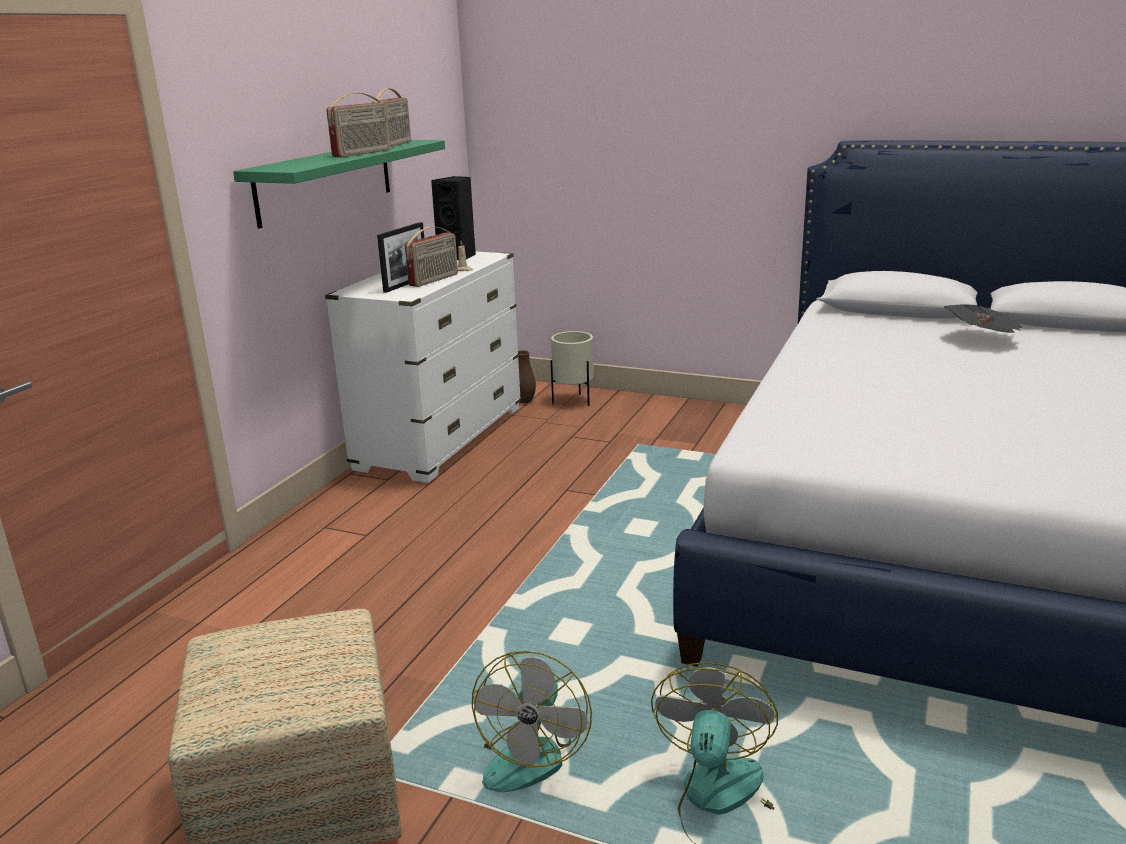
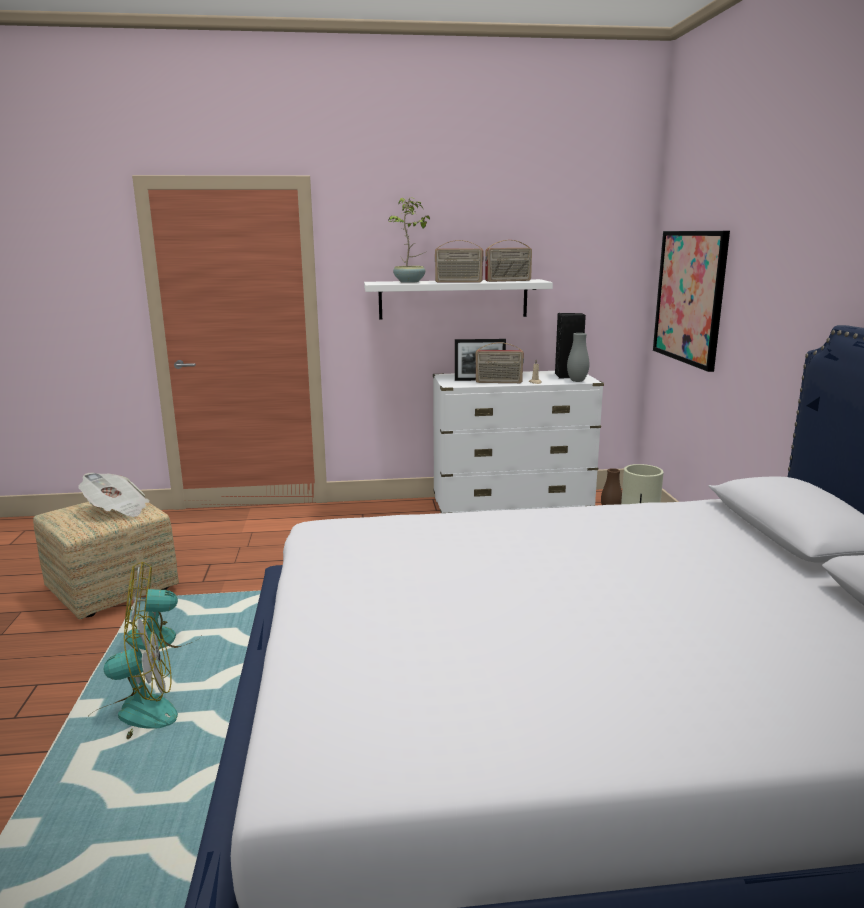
camera: 60 degrees right, 5 degrees down
green shelf [233,140,445,229] -> white shelf [364,279,553,320]
newspaper [944,304,1021,333] -> newspaper moved to [78,473,150,517]
none -> potted plant [388,198,430,283]
none -> grey vase [567,333,589,382]
none -> picture [653,231,730,372]

